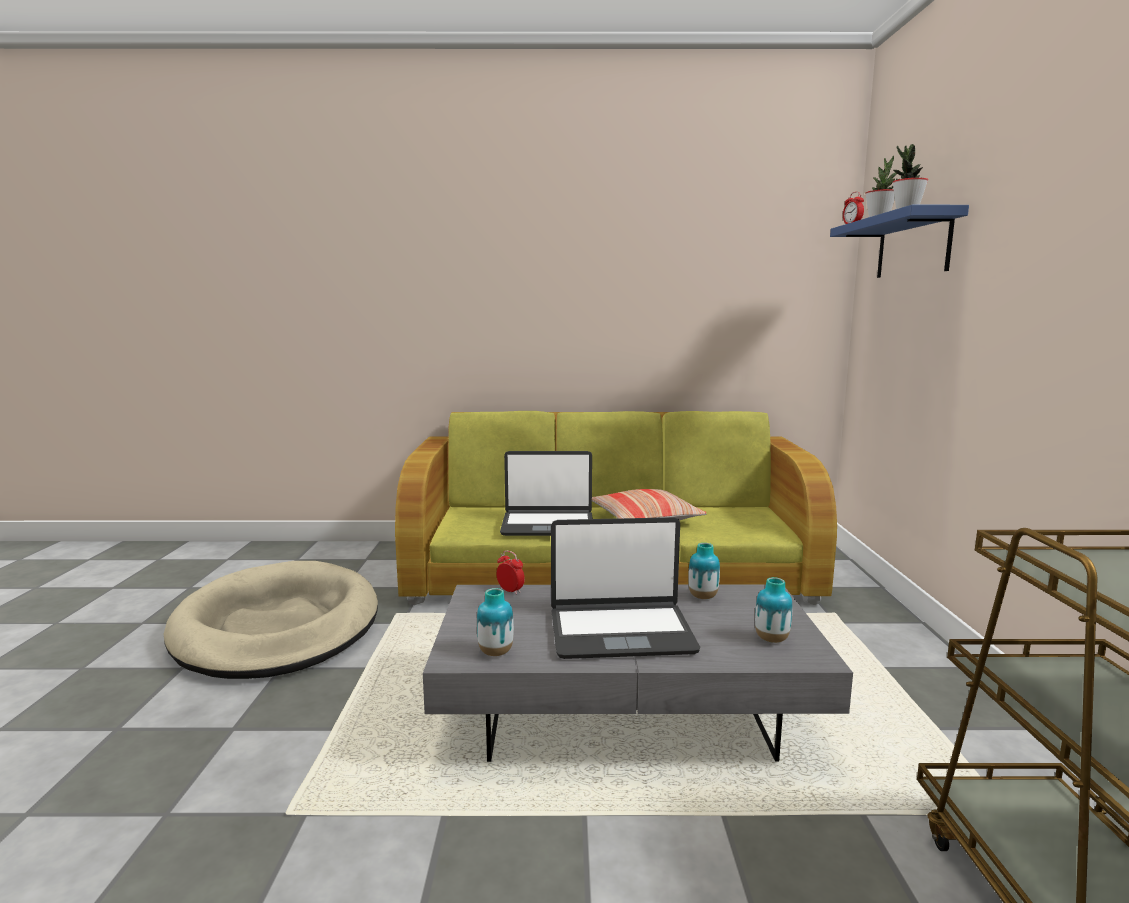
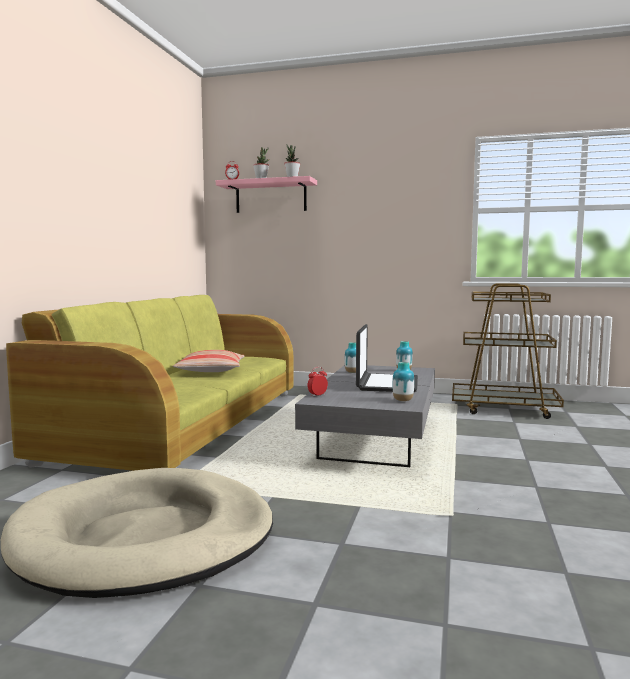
camera: 75 degrees left, 5 degrees down
laptop [500,451,593,536] -> none
blue shelf [830,205,969,278] -> pink shelf [216,176,317,213]

